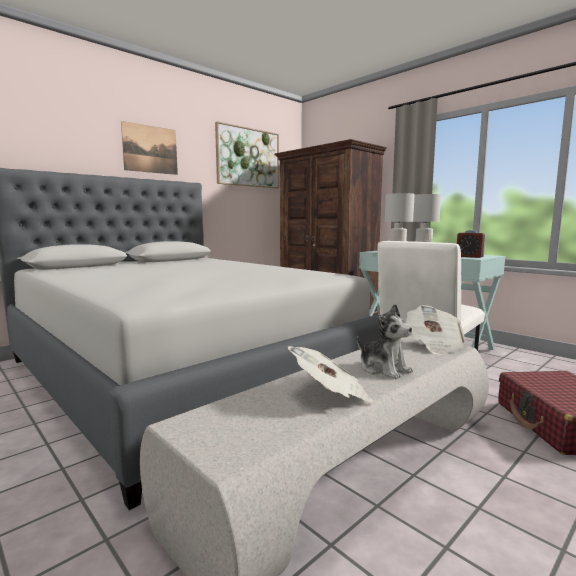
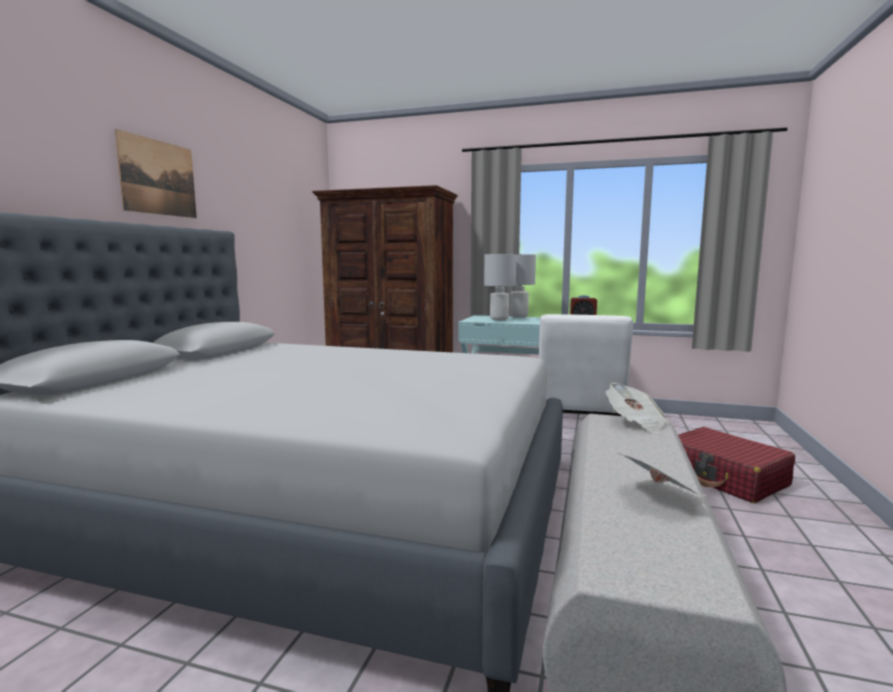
camera: 30 degrees left, 0 degrees up
picture [215,121,279,188] -> none
plush toy [357,304,413,379] -> none

